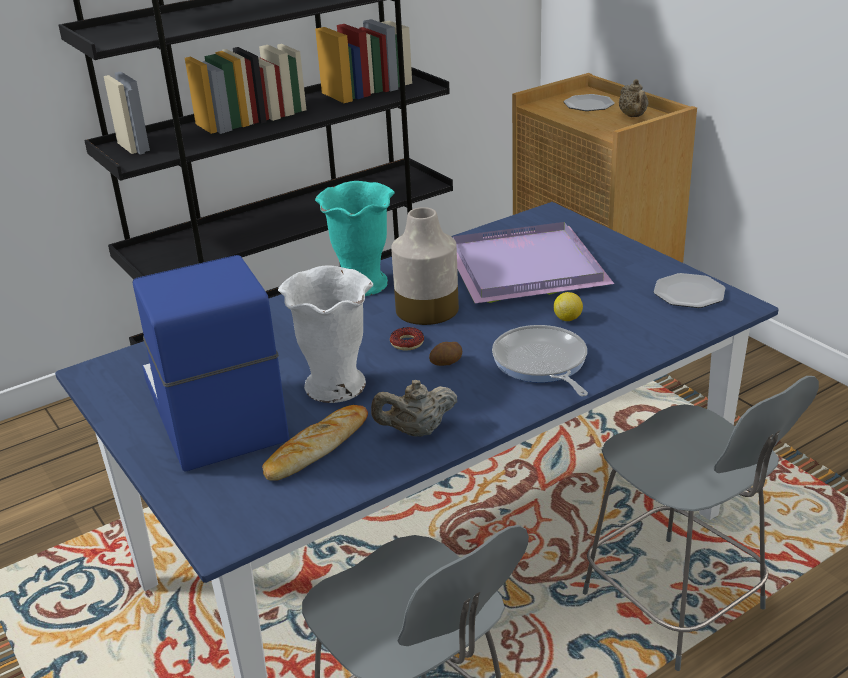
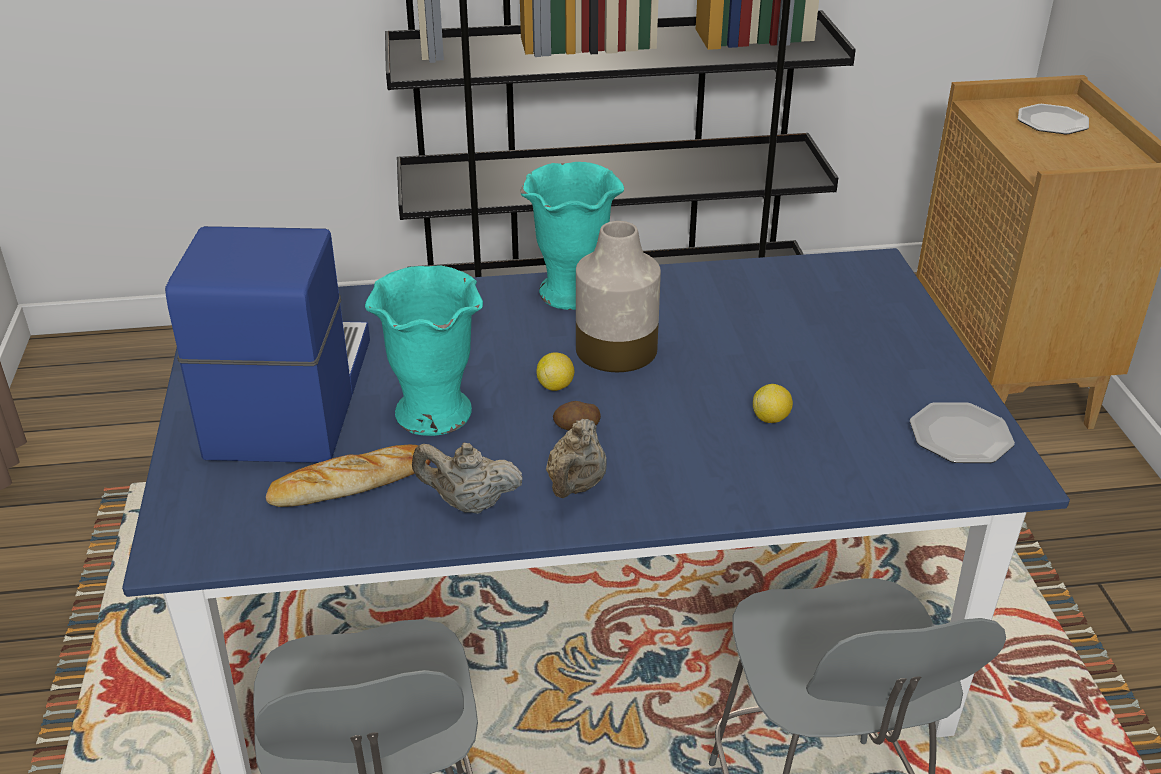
camera: 25 degrees right, 5 degrees up
white vase [278,265,373,403] -> turquoise vase [365,265,483,436]
donut [390,327,424,351] -> lemon [537,352,575,391]
purple tray [453,222,614,303] -> none
frying pan [492,325,588,396] -> none
beige teapot [619,79,649,117] -> beige teapot moved to [546,419,607,498]

